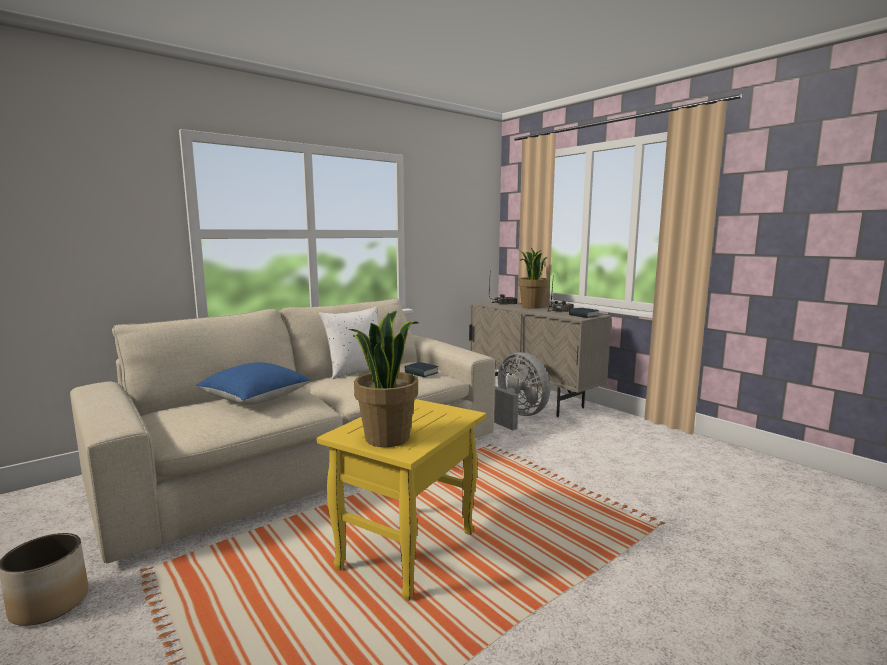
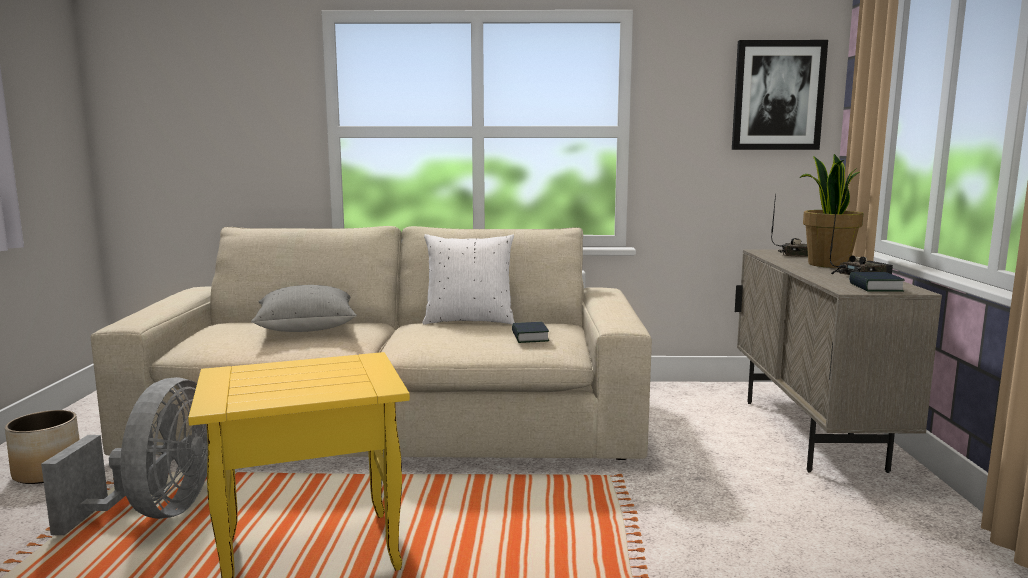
camera: 40 degrees right, 0 degrees up
blue pillow [195,362,312,405] -> grey pillow [251,285,357,332]
potted plant [349,311,419,447] -> none
grey fan [494,352,550,430] -> grey fan moved to [41,377,208,535]
none -> picture [732,40,828,150]

